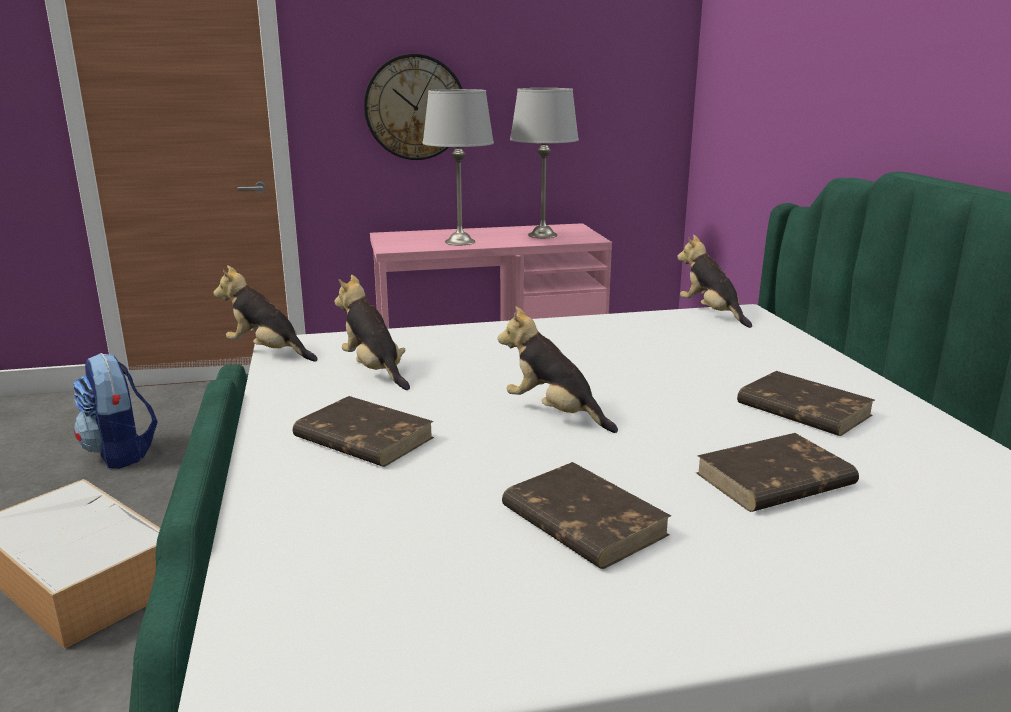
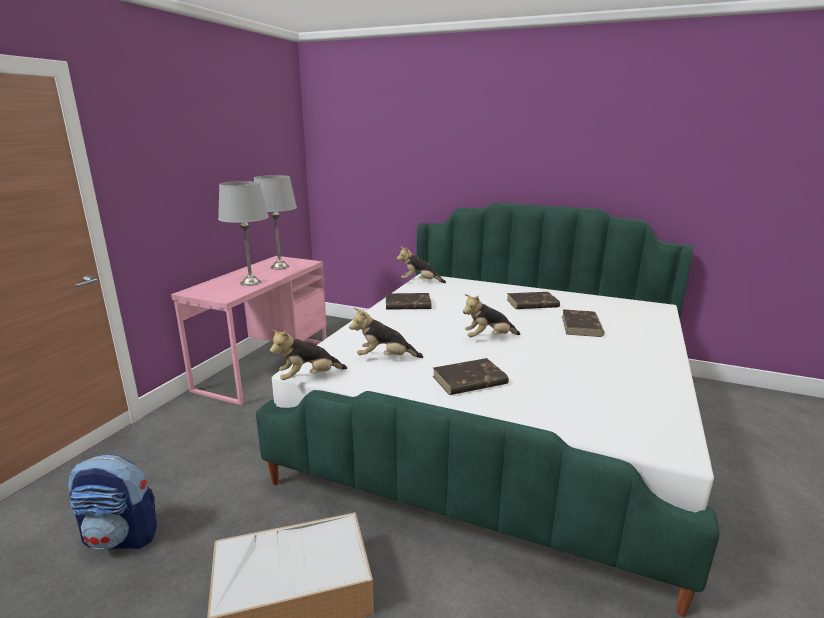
camera: 55 degrees left, 0 degrees up
wall clock [364,54,462,160] -> none
brown book [502,462,671,569] -> brown book moved to [386,293,432,310]

